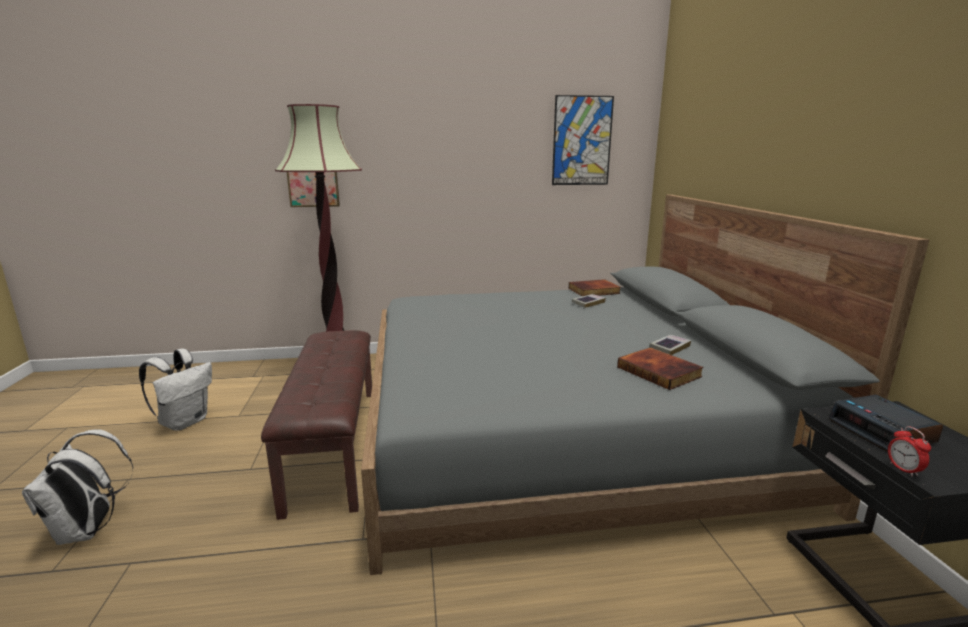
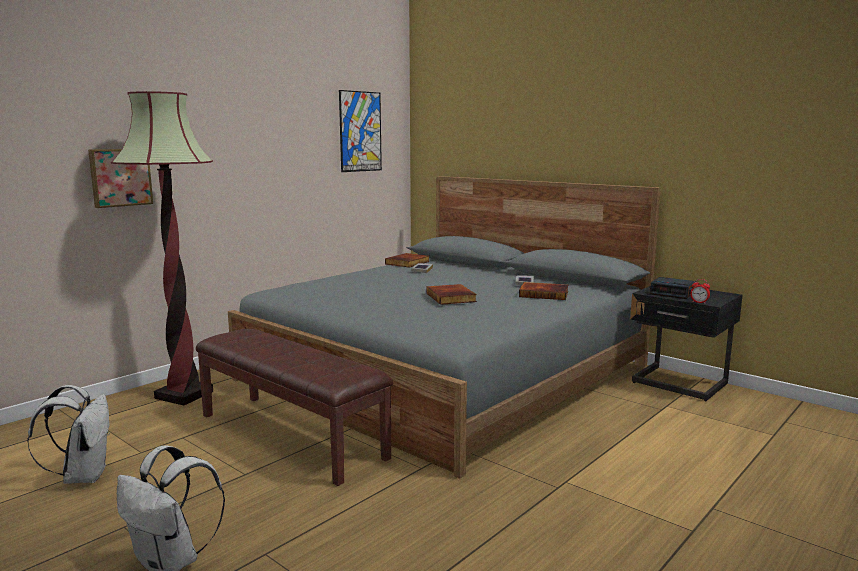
camera: 40 degrees left, 5 degrees down
none -> book [427,284,477,305]

